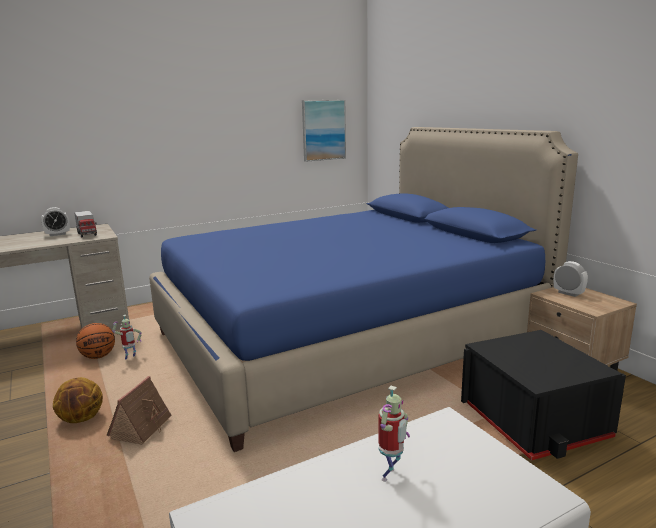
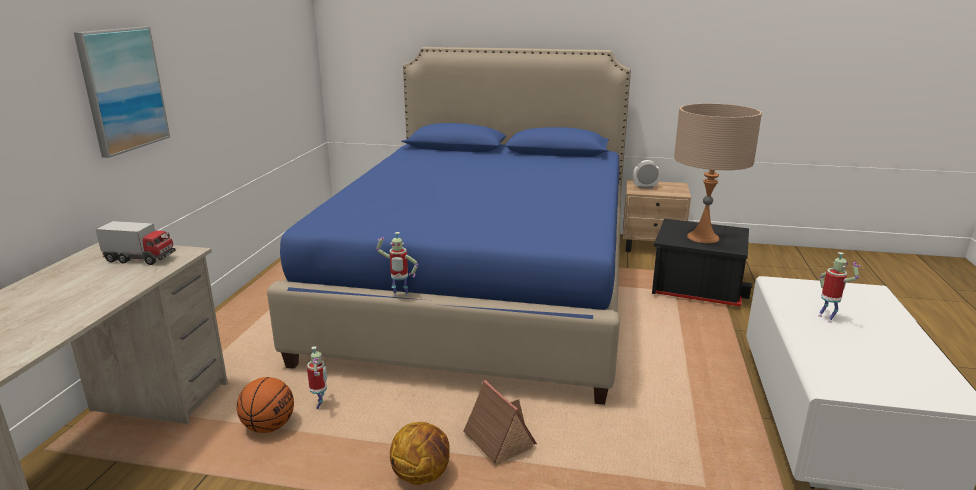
camera: 50 degrees left, 5 degrees up
alarm clock [41,207,70,236] -> none
picture [302,99,346,162] -> picture moved to [74,27,170,158]
none -> toy robot [376,232,418,296]
none -> beige table lamp [674,104,762,243]

